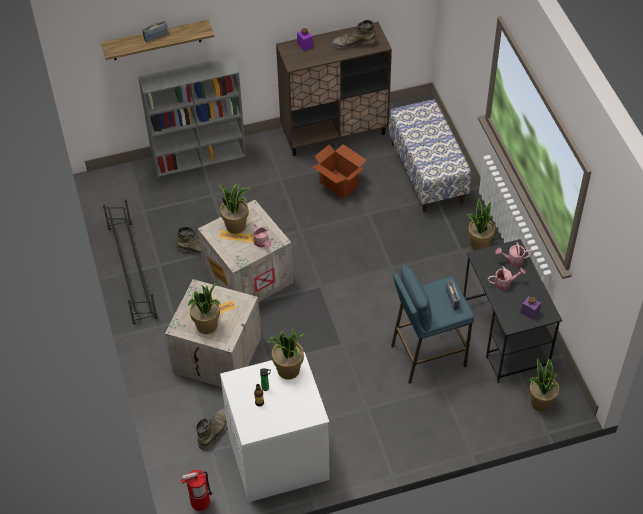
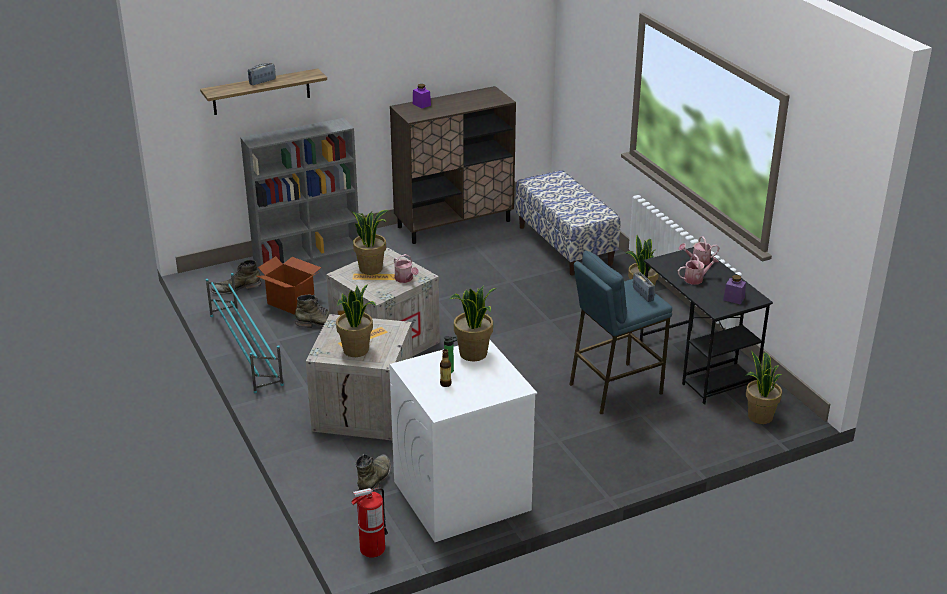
camera: 10 degrees left, 20 degrees down
black shoe rack [103,200,158,324] -> turquoise shoe rack [206,273,284,393]
cardboard box [312,144,367,199] -> cardboard box moved to [256,256,321,315]
green boot [332,20,376,49] -> green boot moved to [211,260,261,295]

